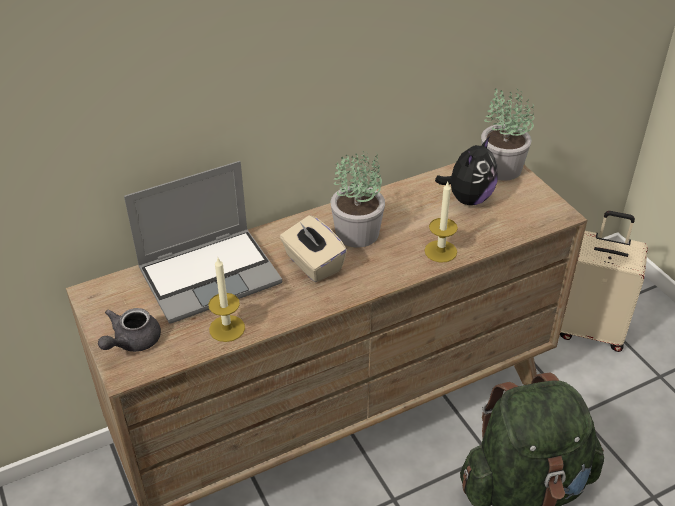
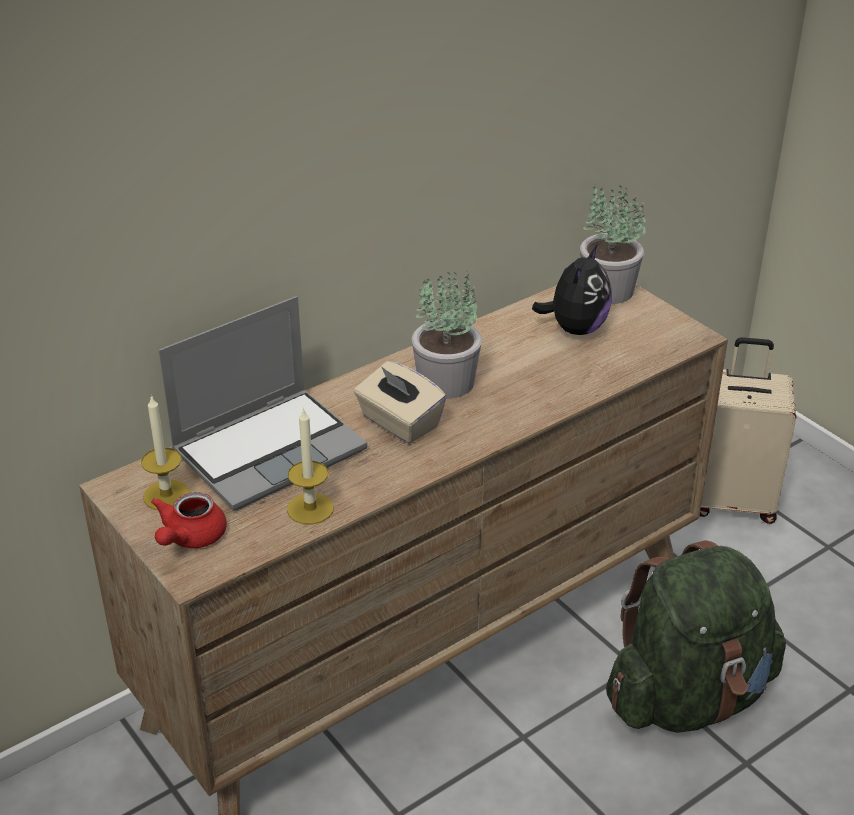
camera: 10 degrees left, 5 degrees down
grey teapot [98,308,161,352] -> red teapot [151,492,227,548]
candle [425,182,458,263] -> candle moved to [141,395,190,510]

